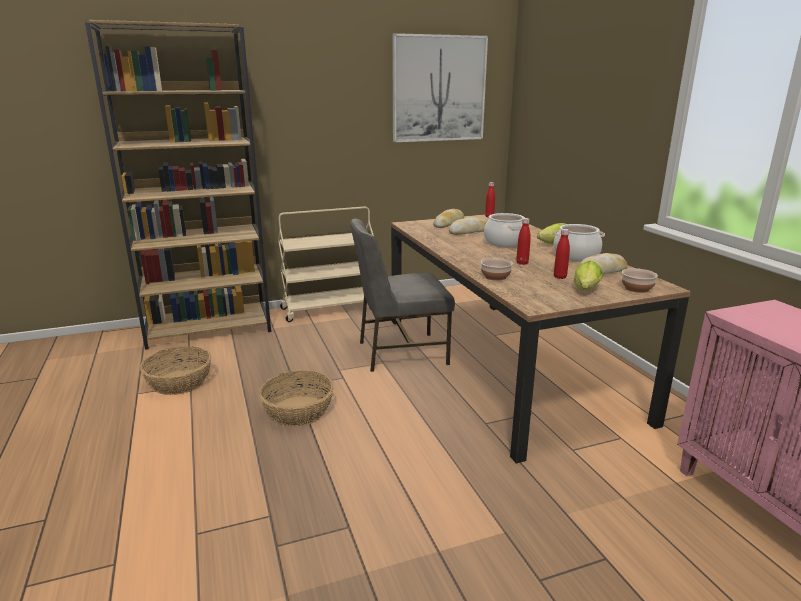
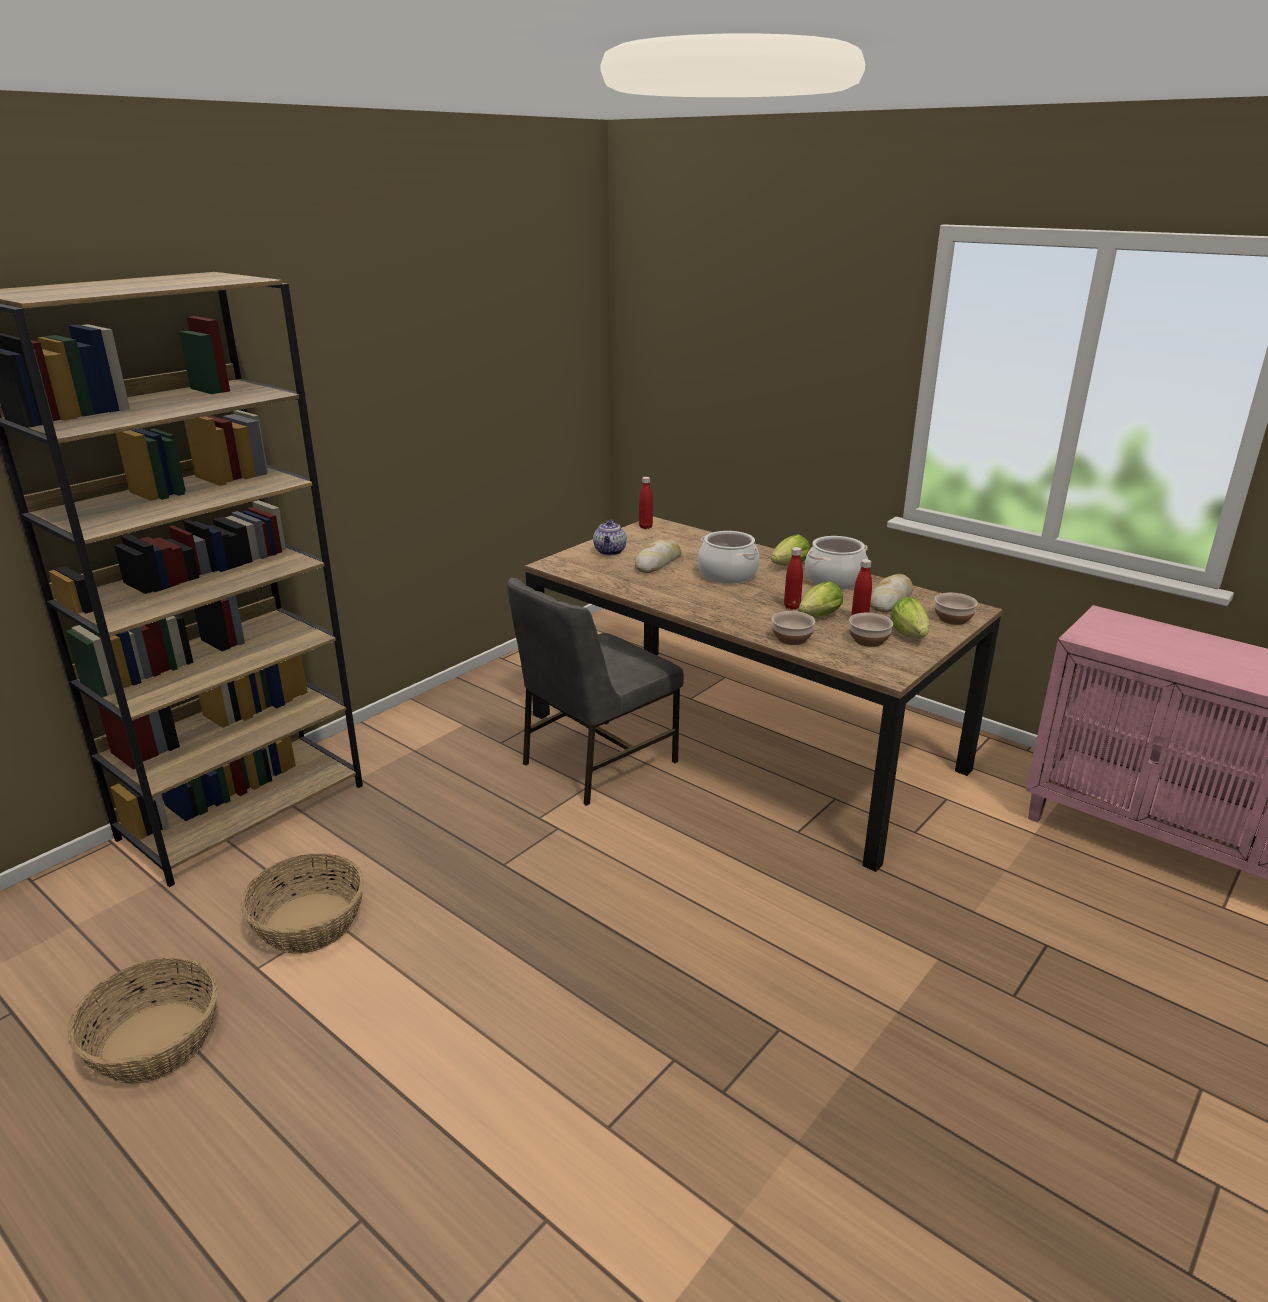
camera: 30 degrees left, 5 degrees up
basket [259,370,334,426] -> basket moved to [67,957,218,1084]
beige cart [278,206,374,322] -> none
picture [392,33,488,142] -> none
bread [433,209,464,228] -> teapot [593,520,627,555]
none -> lettuce [799,581,843,617]
none -> bowl [849,613,893,647]

